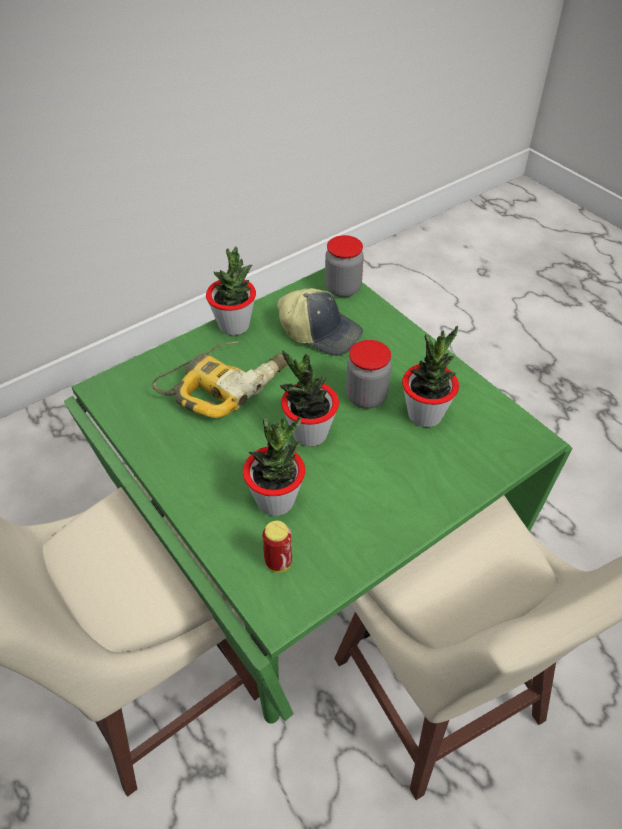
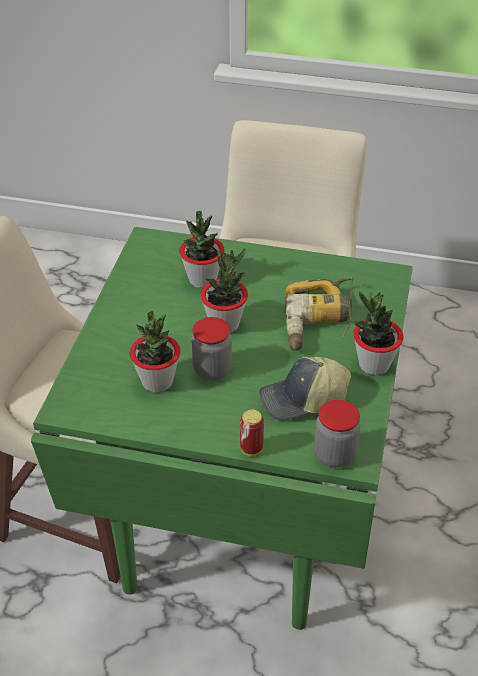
camera: 140 degrees right, 5 degrees down
can [262,521,292,572] -> can moved to [240,410,264,456]

